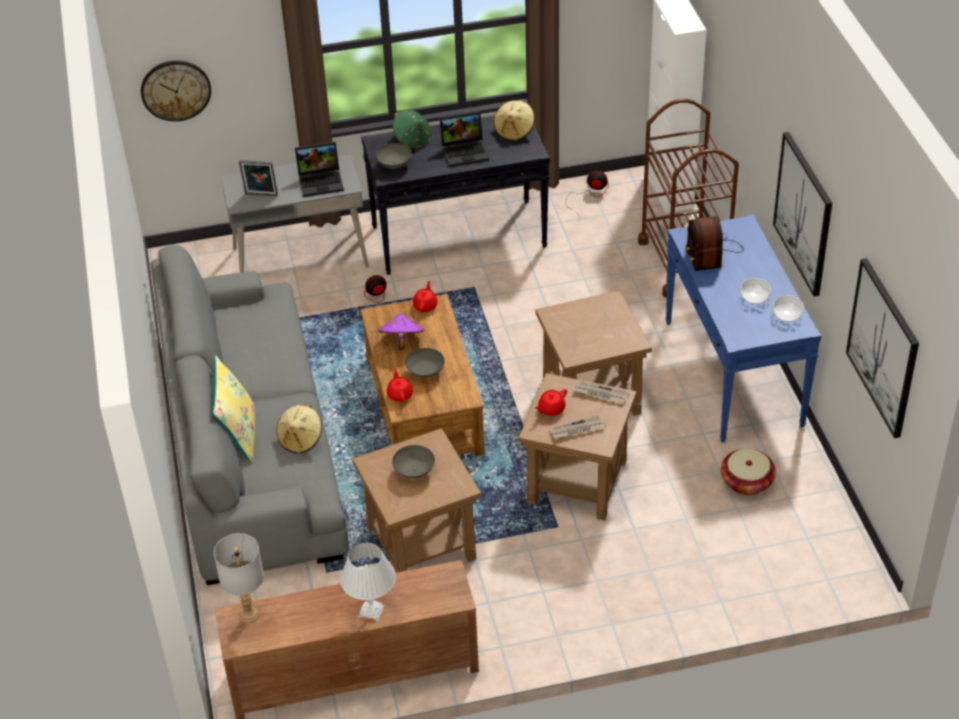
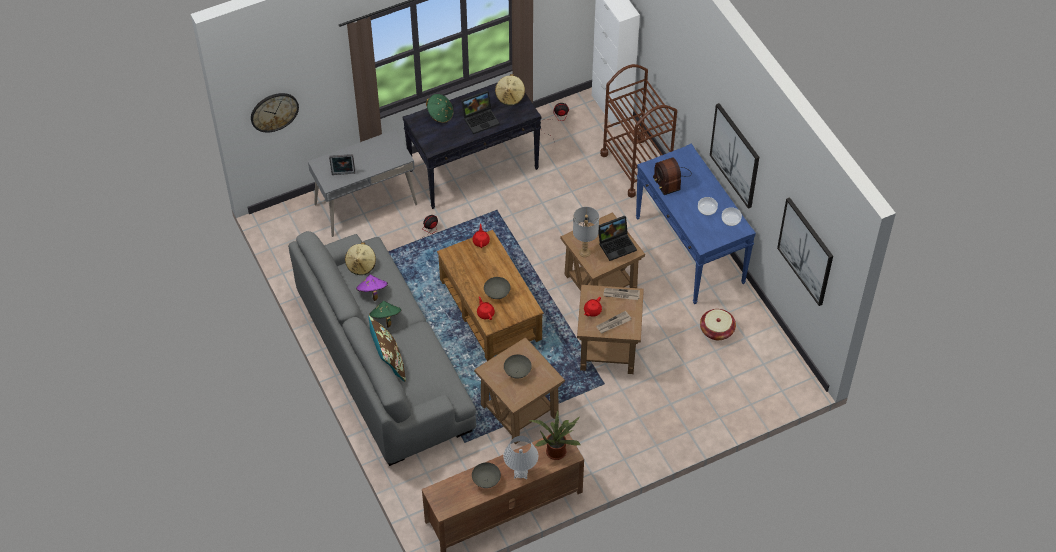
camera: 15 degrees left, 10 degrees up
yellow pillow [212,356,255,463] -> brown pillow [368,316,406,382]
grey table lamp [214,533,264,623] -> grey table lamp moved to [573,207,599,257]
beige hat [277,404,322,454] -> beige hat moved to [345,242,376,275]
laptop [295,142,344,197] -> laptop moved to [599,216,637,261]
grey bowl [376,143,412,169] -> grey bowl moved to [472,462,501,488]
purple hat [378,313,425,350] -> purple hat moved to [356,275,388,301]
none -> green hat [369,301,401,327]
none -> potted plant [529,410,581,460]

